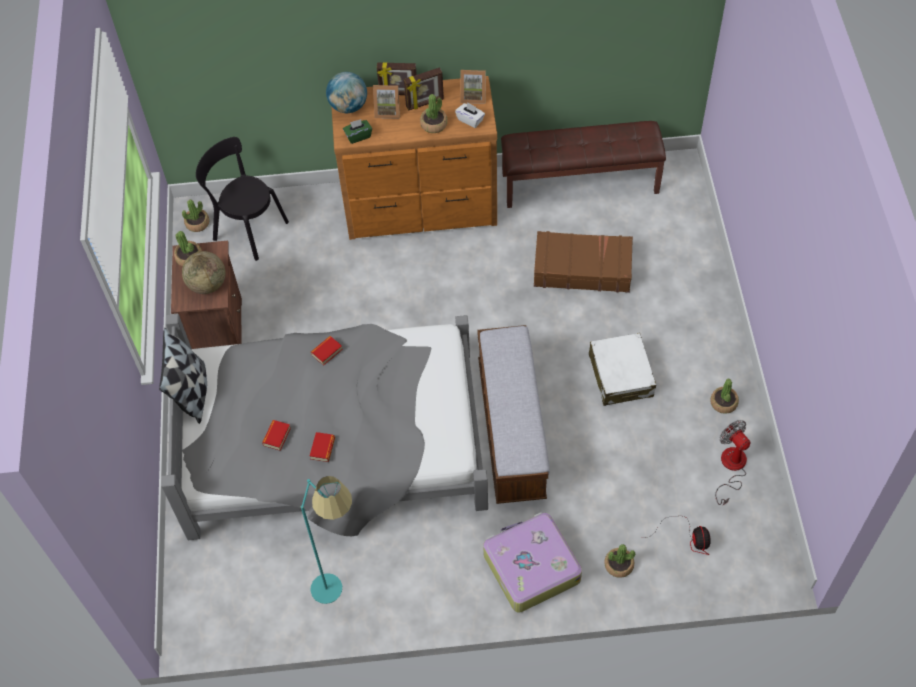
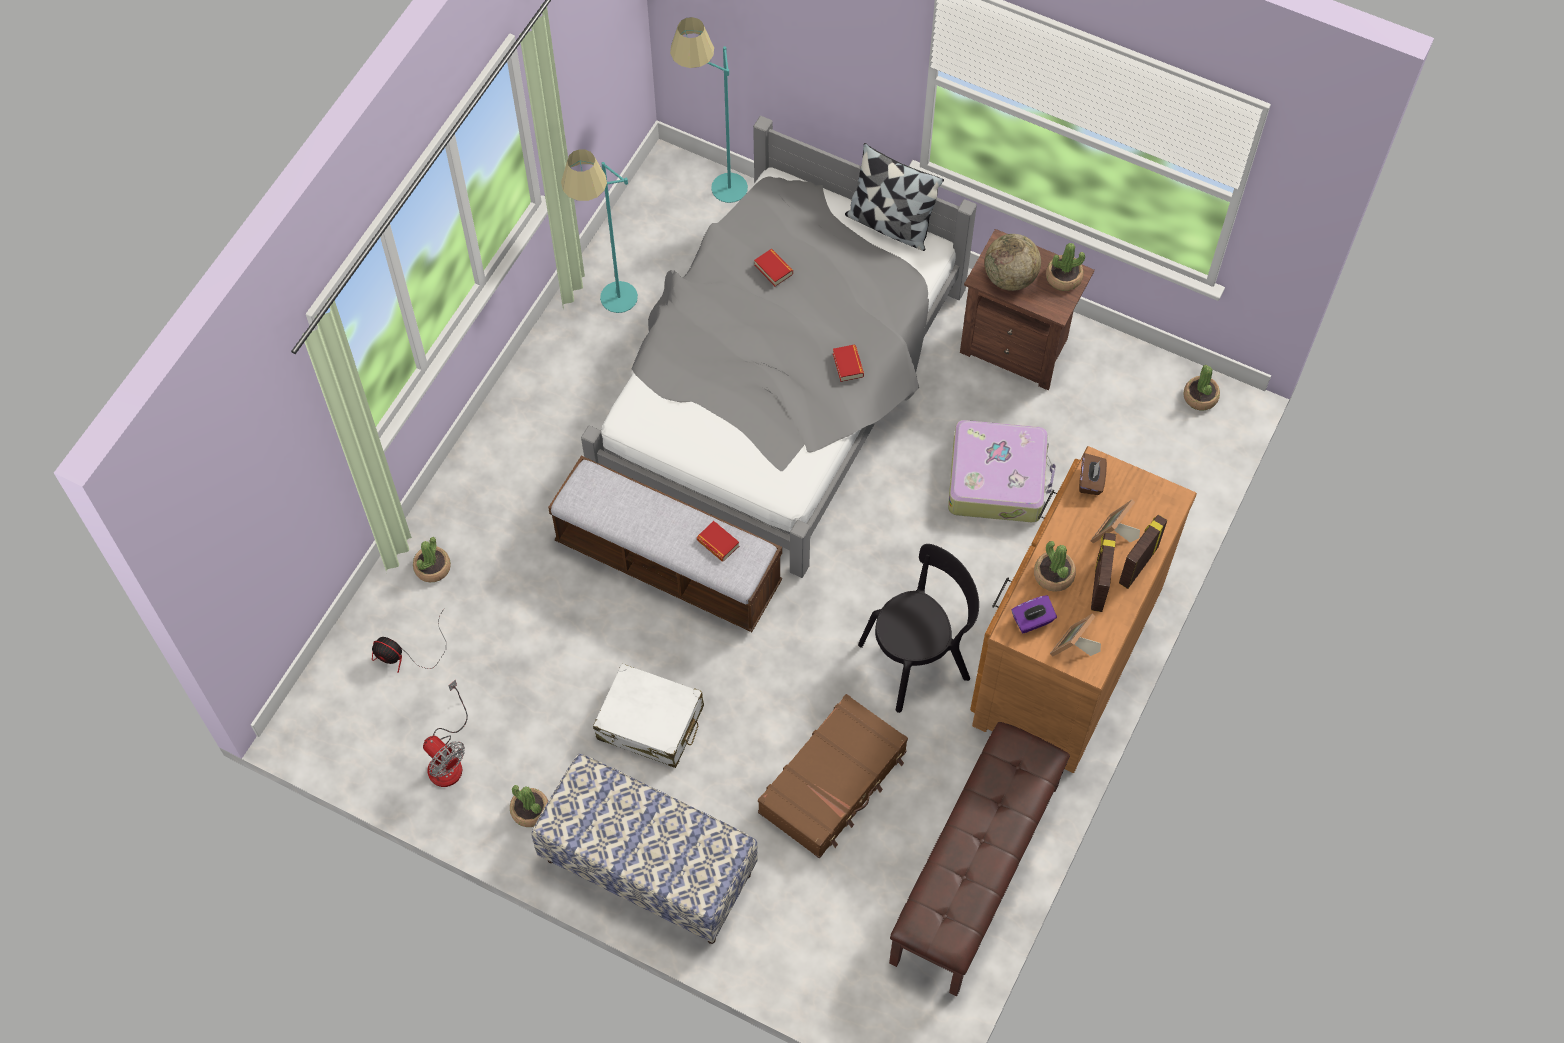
camera: 120 degrees right, 5 degrees up
black chair [196,137,289,261] -> black chair moved to [858,544,979,713]
book [310,432,335,462] -> book moved to [697,521,739,562]
globe [326,72,367,114] -> none
green tissue box [343,119,372,144] -> brown tissue box [1079,453,1107,495]
white tissue box [455,102,485,128] -> purple tissue box [1012,595,1057,633]
suitcase [483,512,582,613] -> suitcase moved to [948,420,1056,522]
fan [715,420,750,505] -> fan turned 45 degrees clockwise [423,680,468,787]
none -> bench [531,754,758,944]
none -> turquoise floor lamp [670,17,748,203]

